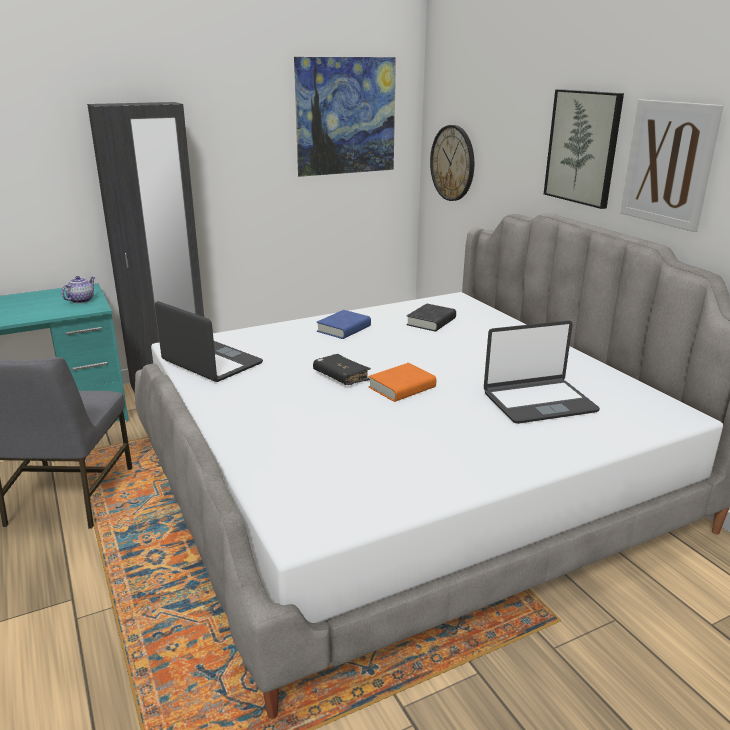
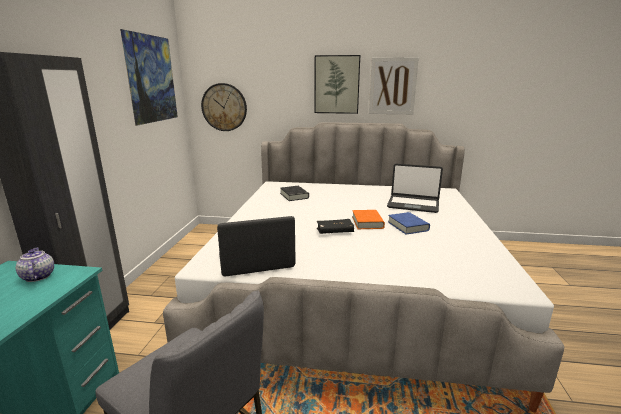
camera: 55 degrees left, 5 degrees down
blue book [317,310,371,339] -> blue book moved to [388,212,430,235]
laptop [484,320,600,424] -> laptop turned 90 degrees clockwise [387,164,443,213]

